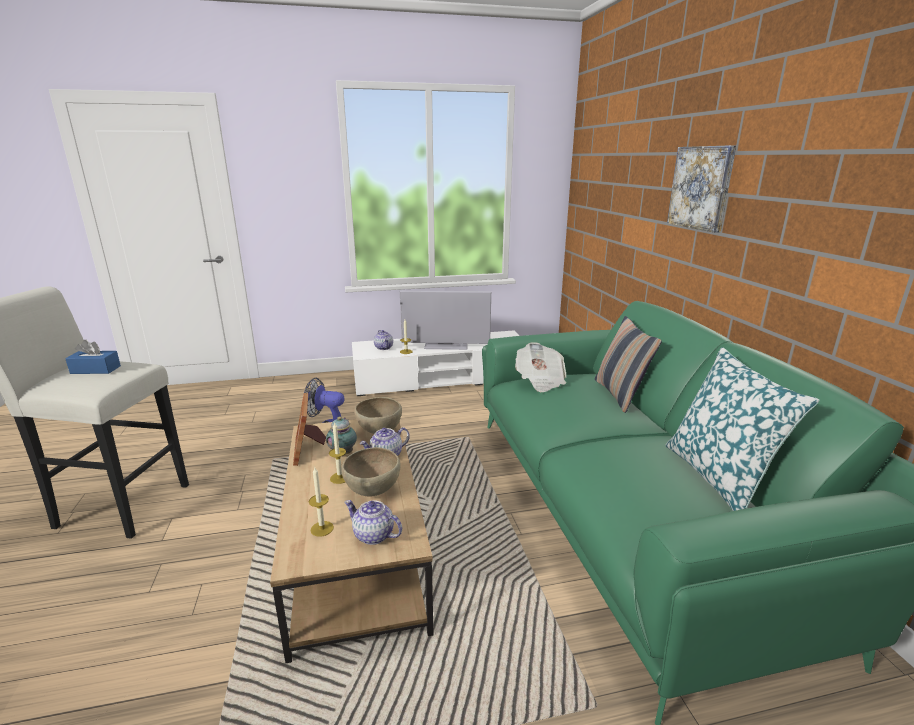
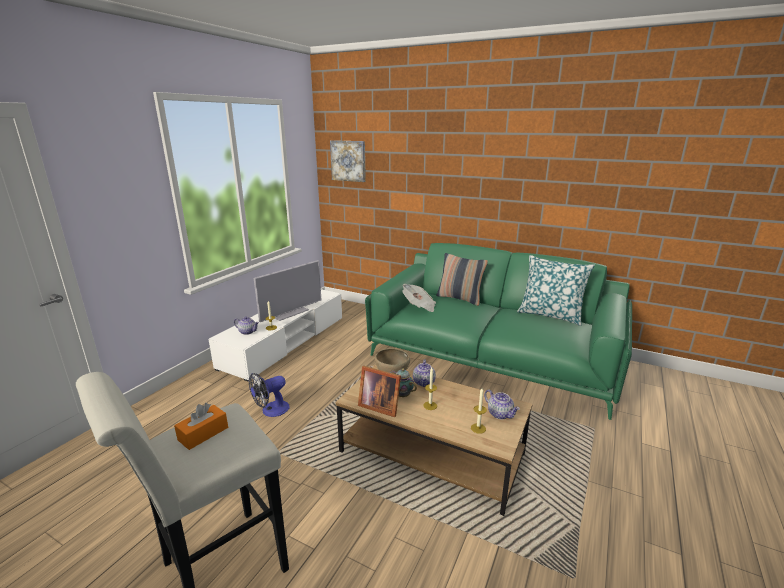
camera: 50 degrees left, 0 degrees up
blue tissue box [65,340,121,374] -> orange tissue box [174,403,228,450]
brown bowl [342,447,401,497] -> none
teapot [345,500,402,545] -> teapot turned 105 degrees counterclockwise [484,390,520,420]
picture [667,145,736,233] -> picture moved to [330,140,366,182]

